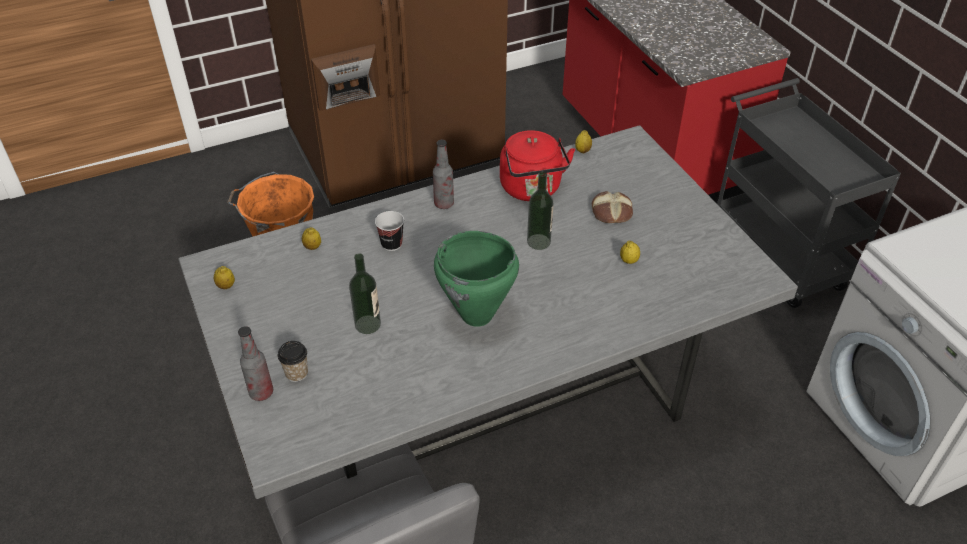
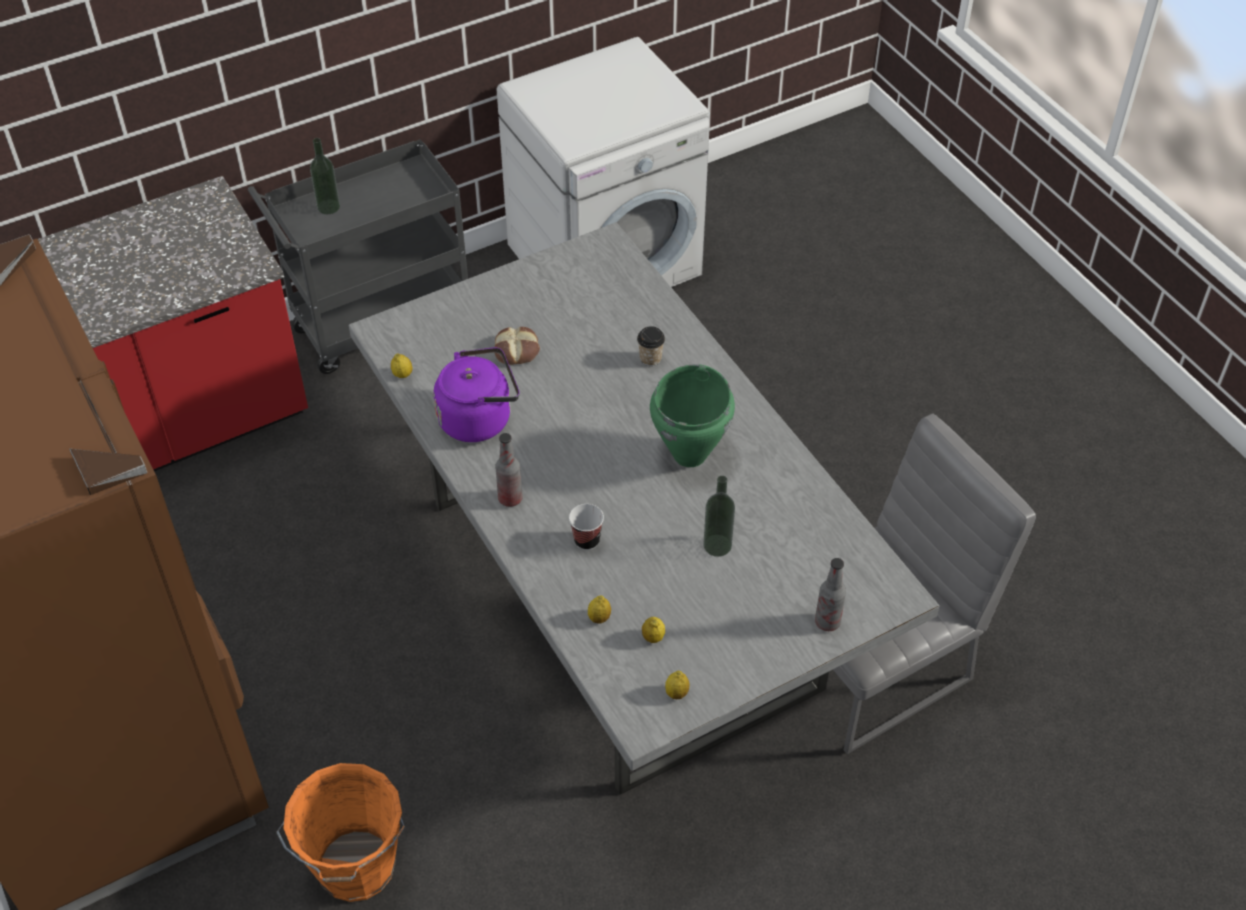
camera: 95 degrees left, 5 degrees up
cup [278,341,308,382] -> cup moved to [637,326,665,366]
red kettle [500,130,575,201] -> purple kettle [434,347,520,442]
bottle [527,172,554,250] -> bottle moved to [310,138,340,214]
lemon [620,240,640,264] -> lemon moved to [642,617,665,643]

